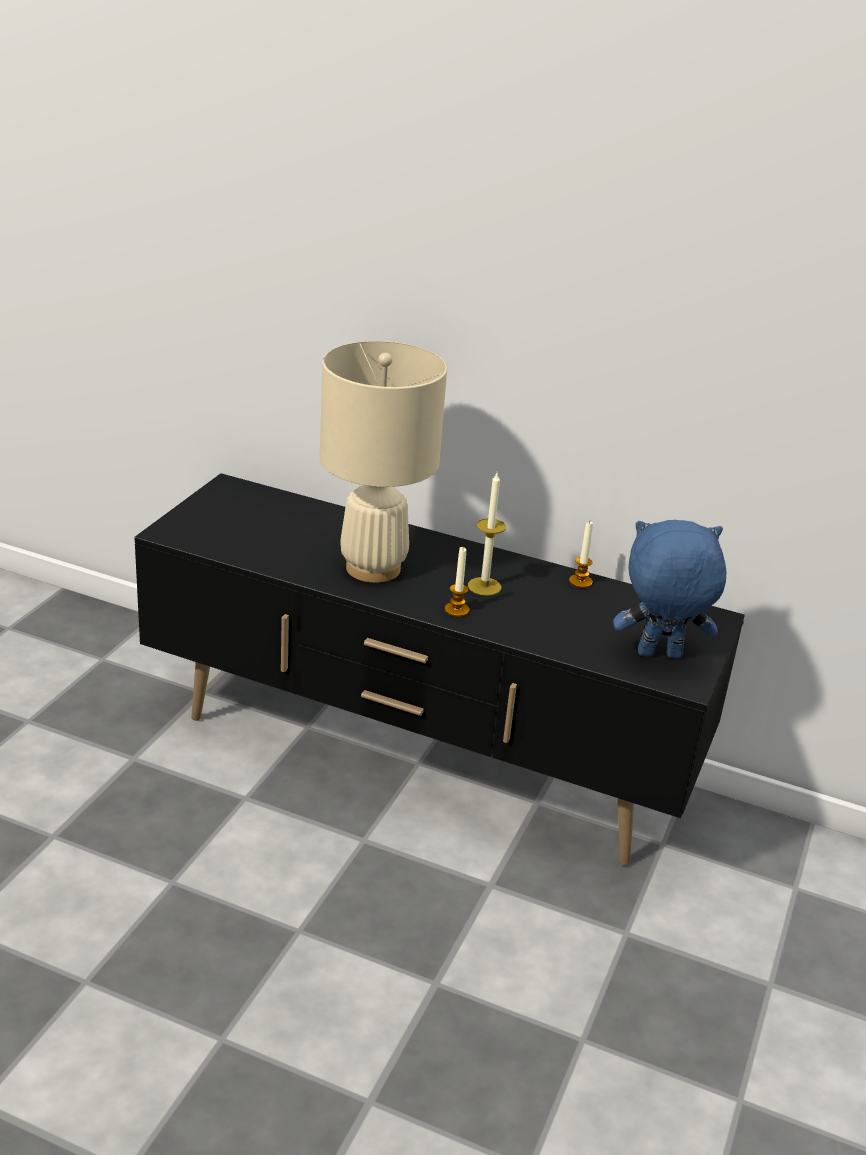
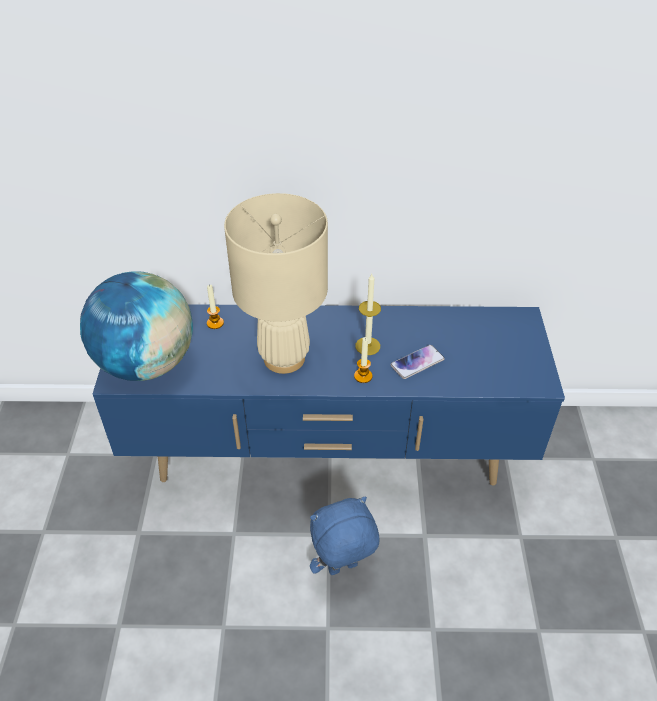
camera: 20 degrees left, 15 degrees up
black tv stand [134,473,745,866] -> blue tv stand [93,304,565,485]
candle [569,522,593,588] -> candle moved to [207,284,224,329]
blue plush toy [613,520,727,659] -> blue plush toy moved to [310,497,380,575]
none -> globe [80,271,193,381]
none -> phone [390,345,445,379]

